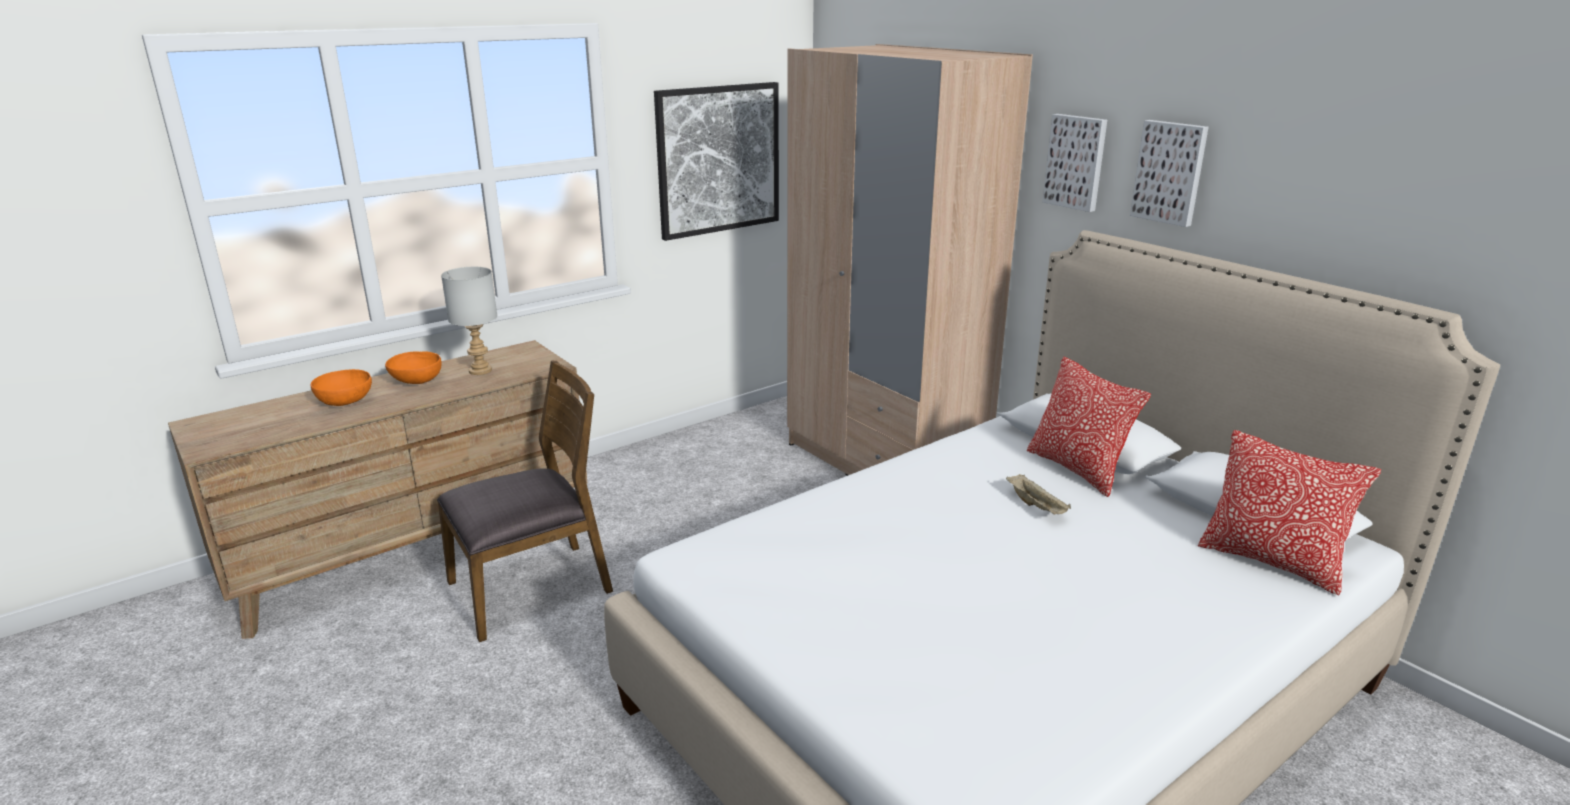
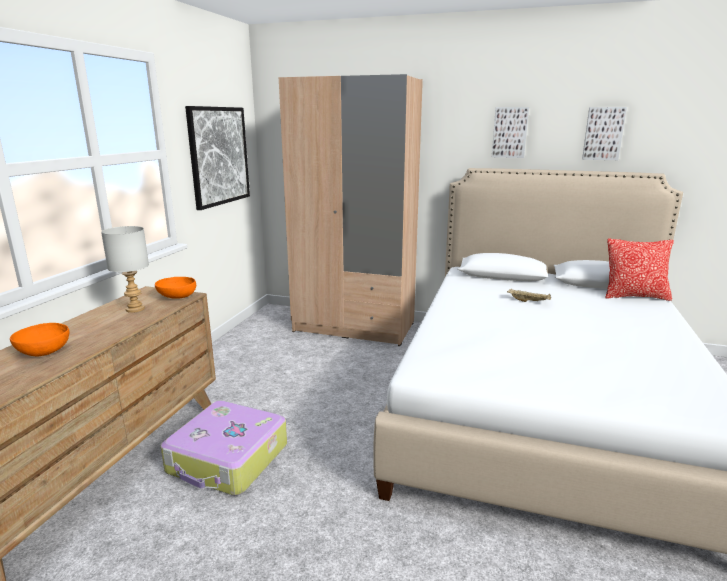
camera: 35 degrees left, 5 degrees down
orange bowl [385,351,442,384] -> orange bowl moved to [155,277,196,299]
brown chair [437,360,613,642] -> suitcase [161,401,287,495]
pillow [1026,357,1151,497] -> none
picture [1042,114,1107,212] -> picture moved to [582,107,627,160]

